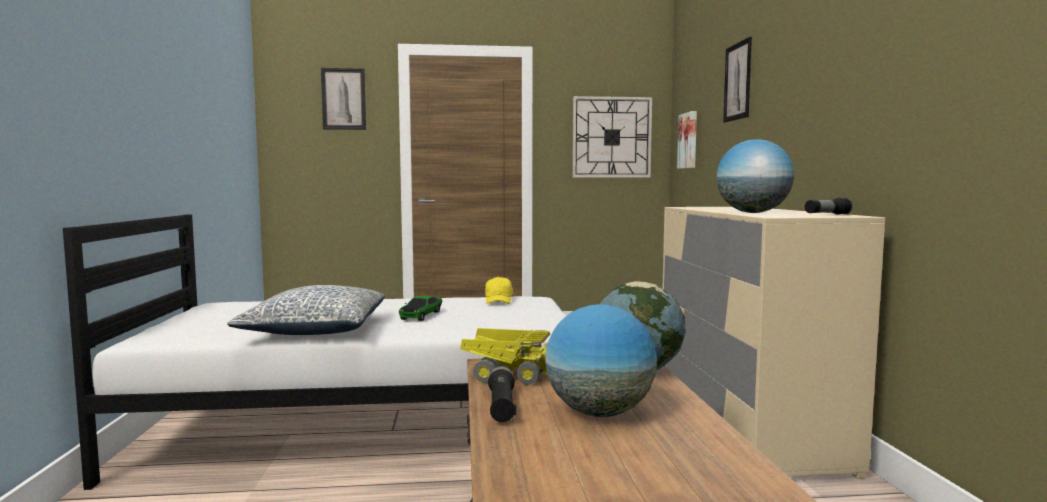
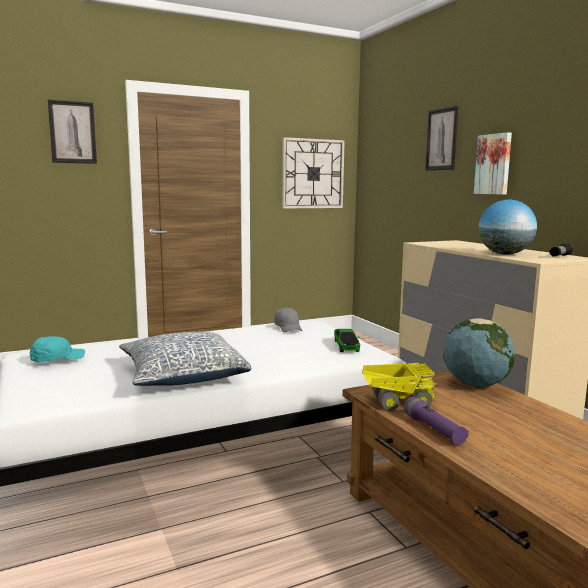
camera: 20 degrees left, 5 degrees up
toy car [399,296,442,321] -> toy car moved to [334,329,360,352]
yellow cap [485,277,513,304] -> grey cap [274,308,302,332]
black flashlight [488,365,516,423] -> purple flashlight [404,397,469,445]
globe [545,304,657,417] -> none
picture [677,111,697,169] -> picture moved to [474,132,512,195]
none -> turquoise cap [29,336,85,362]

